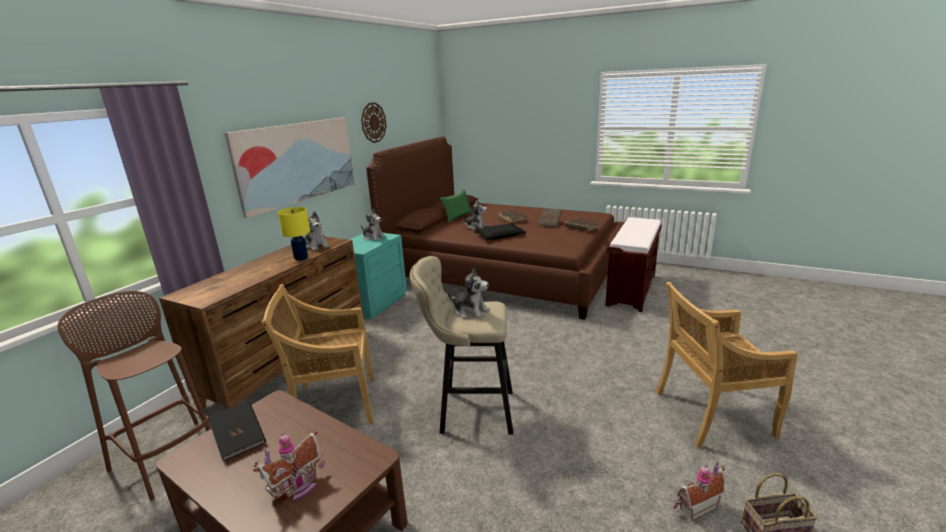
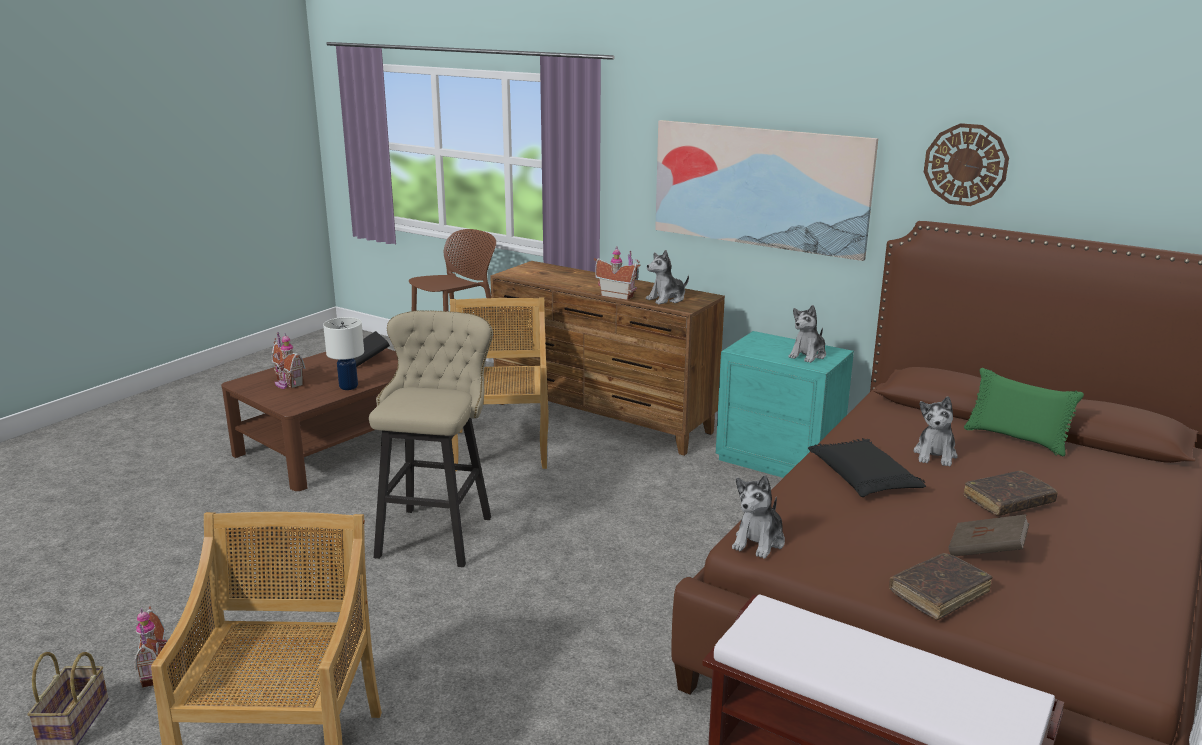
camera: 95 degrees right, 0 degrees up
yellow table lamp [278,207,310,260] -> toy house [594,247,641,300]
plush toy [448,268,490,319] -> plush toy moved to [732,475,785,559]
none -> white table lamp [323,317,364,390]

